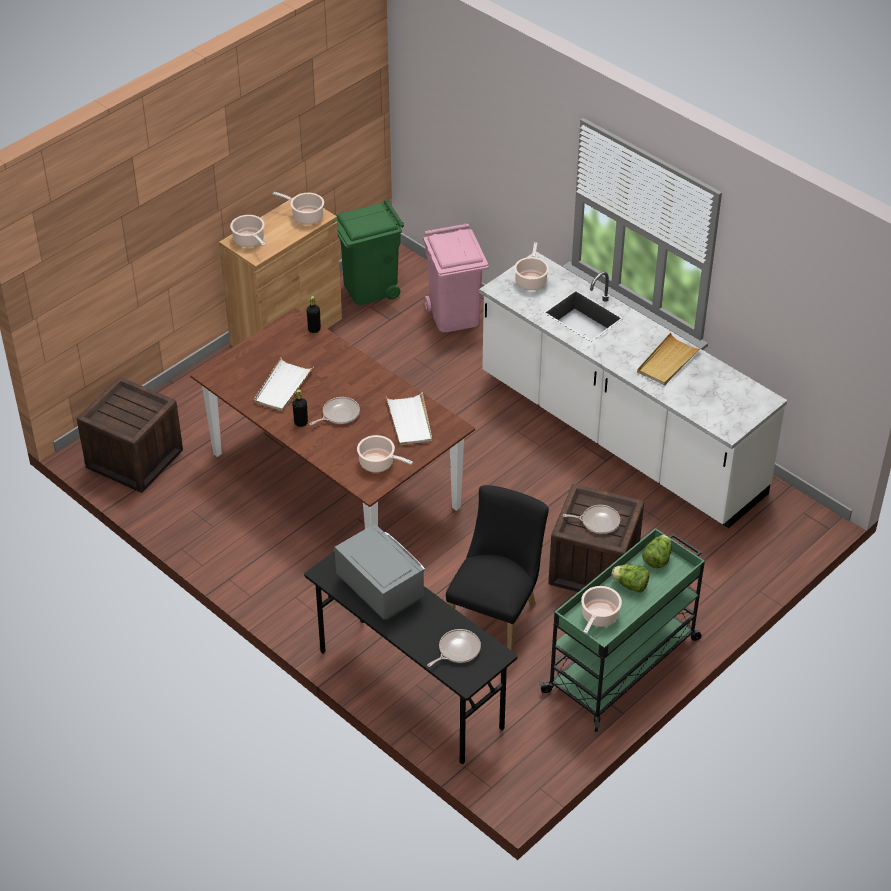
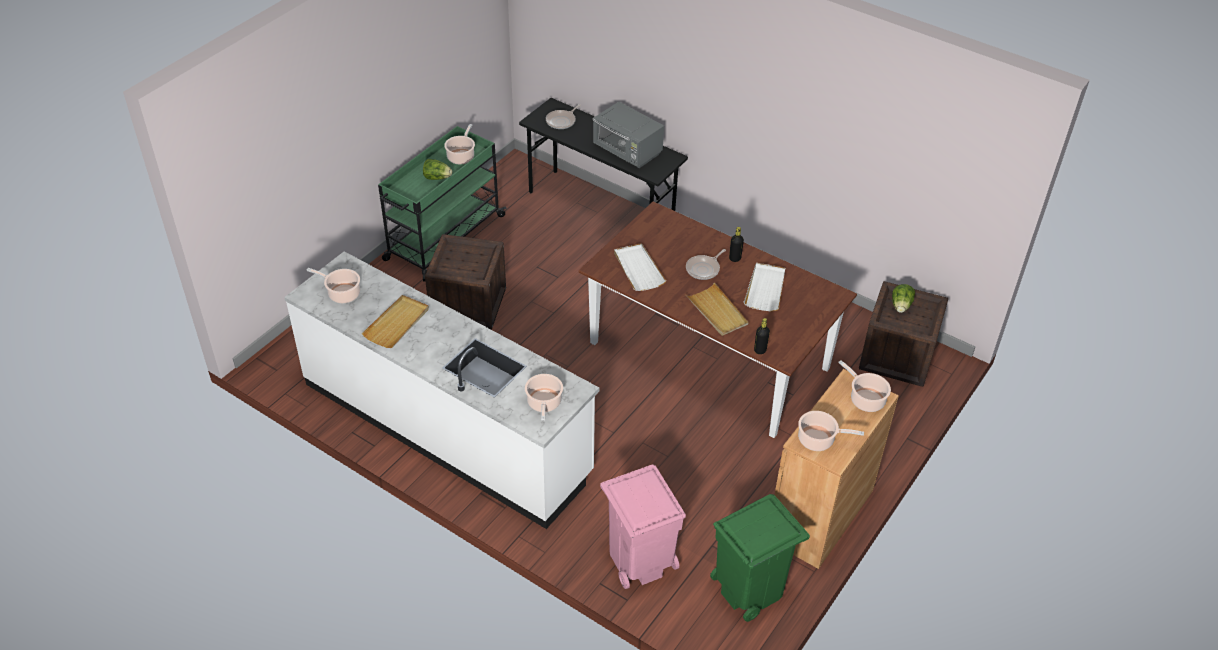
camera: 170 degrees right, 0 degrees up
cooking pot [357,435,413,473] -> cooking pot moved to [307,268,360,303]
black chair [446,485,549,652] -> none
frying pan [563,505,620,534] -> none
lettuce [642,535,672,568] -> lettuce moved to [892,284,915,313]
none -> beige tray [685,282,749,336]

